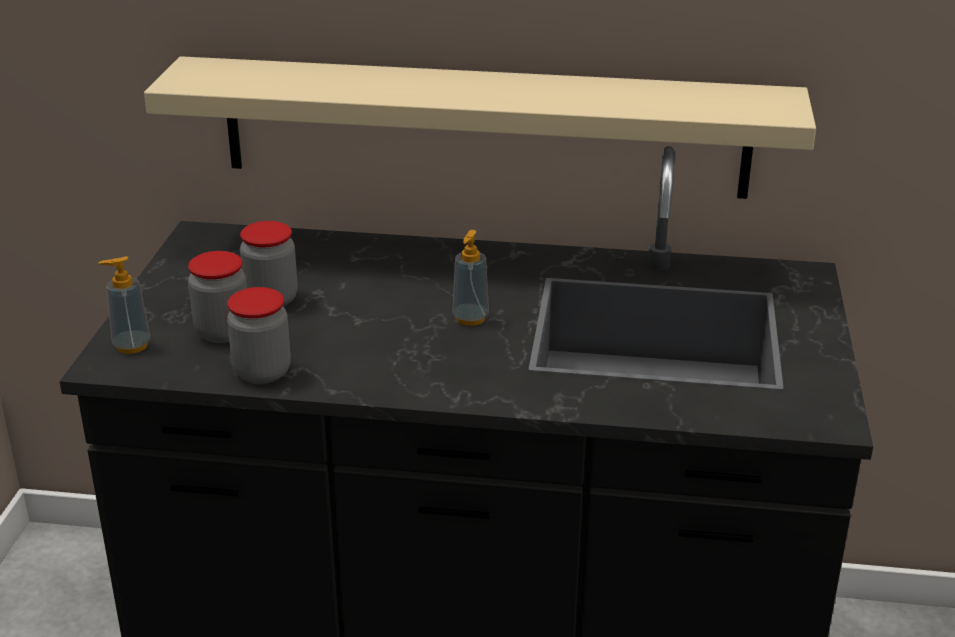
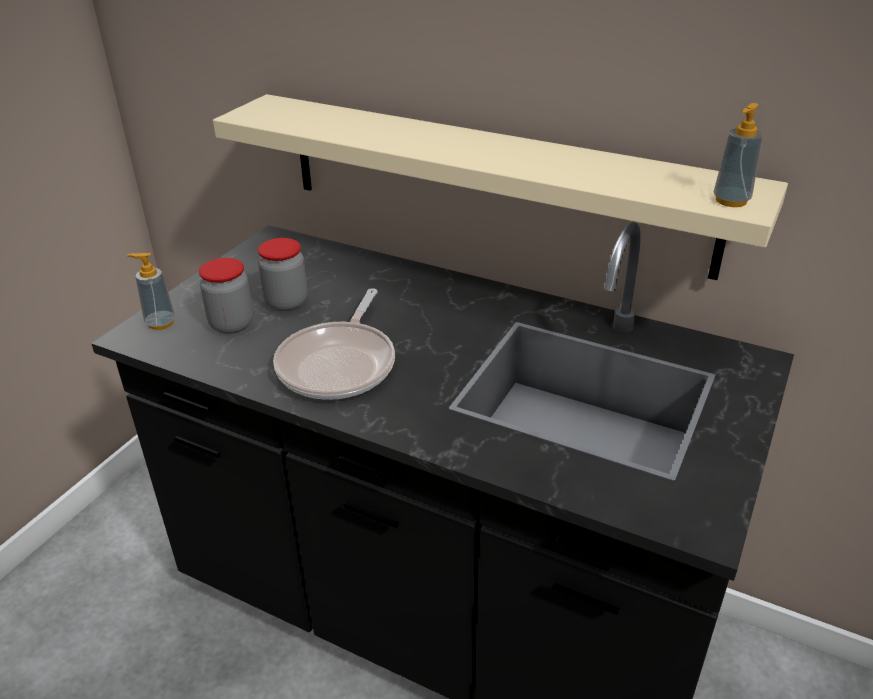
camera: 20 degrees right, 5 degrees up
jar [227,287,291,384] -> none
soap dispenser [452,230,489,326] -> soap dispenser moved to [714,103,763,207]
none -> frying pan [273,288,395,400]

